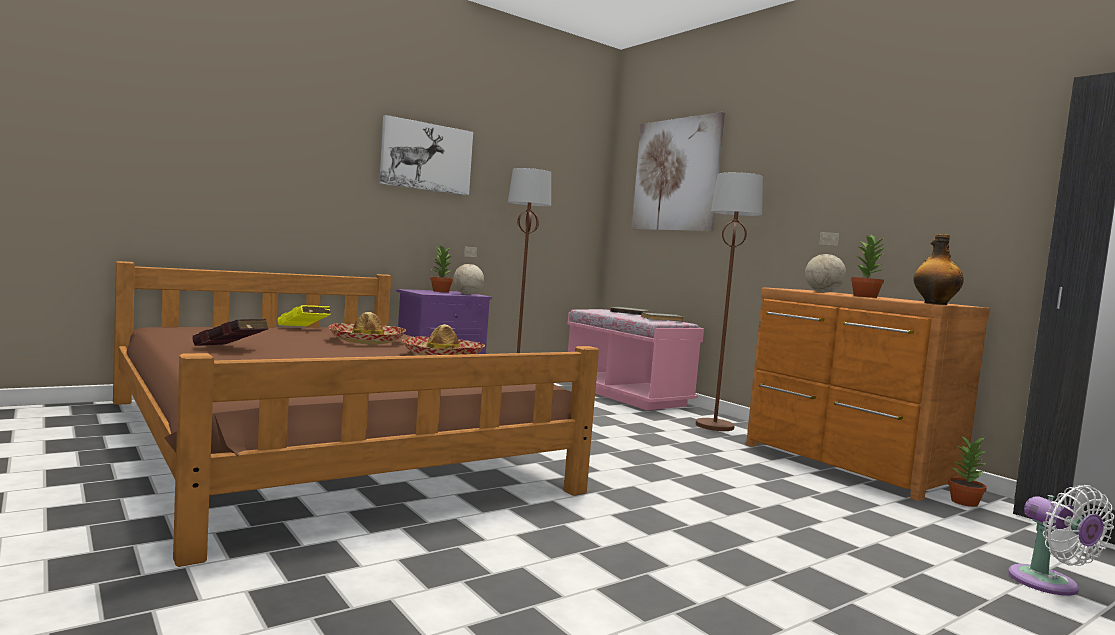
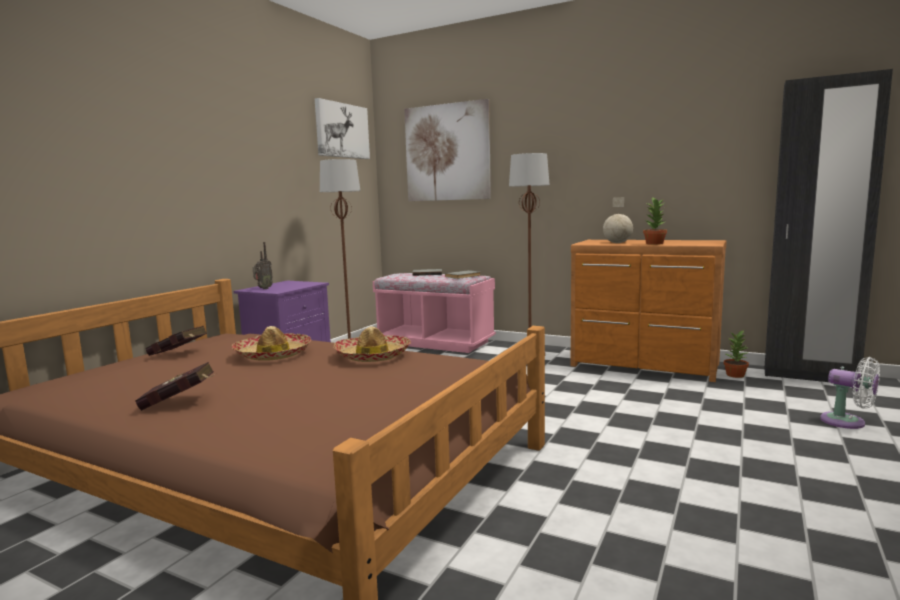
camera: 25 degrees left, 5 degrees up
yellow book [278,305,331,326] -> red book [146,326,207,356]
picture [379,115,473,195] -> picture moved to [315,98,370,159]
potted plant [430,245,453,292] -> none
globe [453,246,484,295] -> none
bottle [914,234,964,305] -> none
none -> radio [253,242,273,289]

